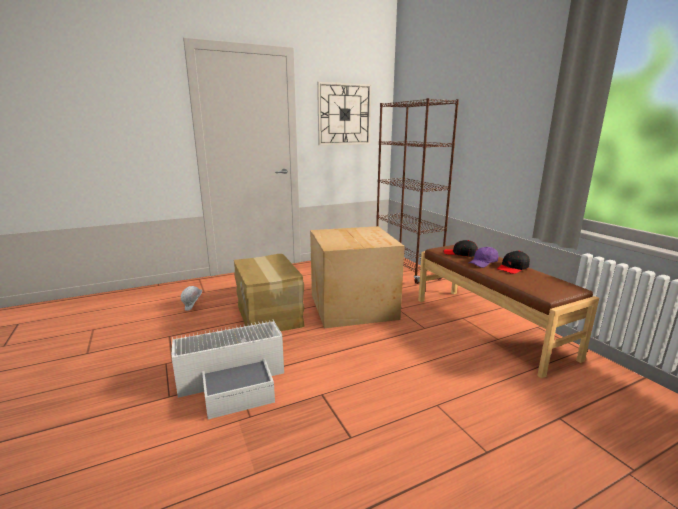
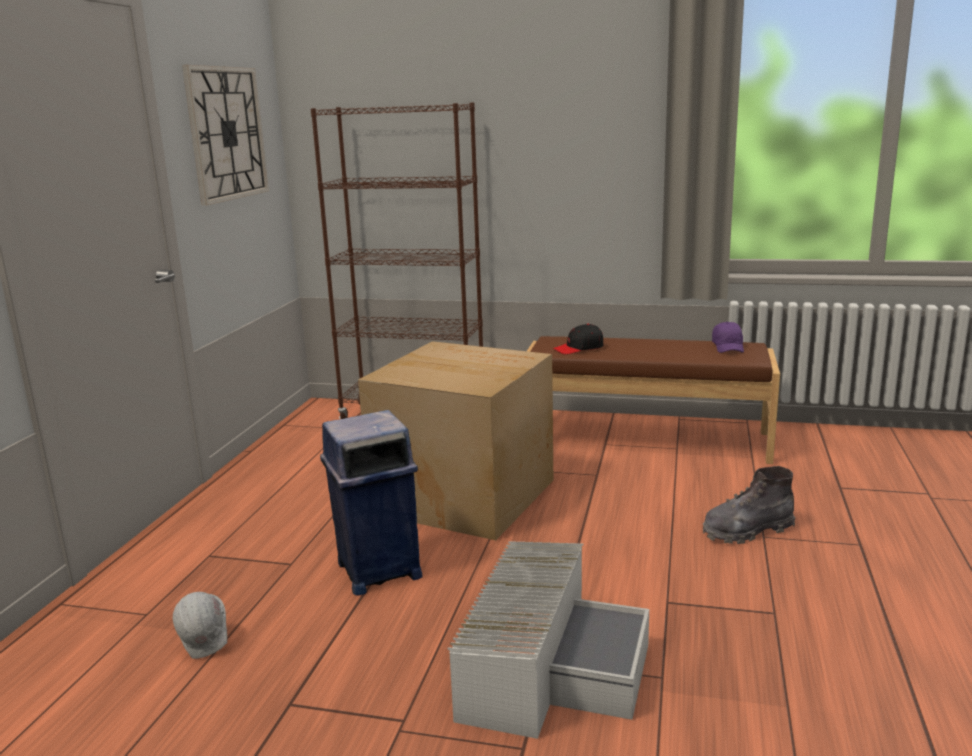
camera: 50 degrees left, 0 degrees up
cardboard box [234,254,305,331] -> blue trash can [320,410,423,595]
purple cap [469,247,499,268] -> purple cap moved to [712,322,744,353]
black cap [497,251,530,274] -> none
none -> grey boot [703,466,796,544]

